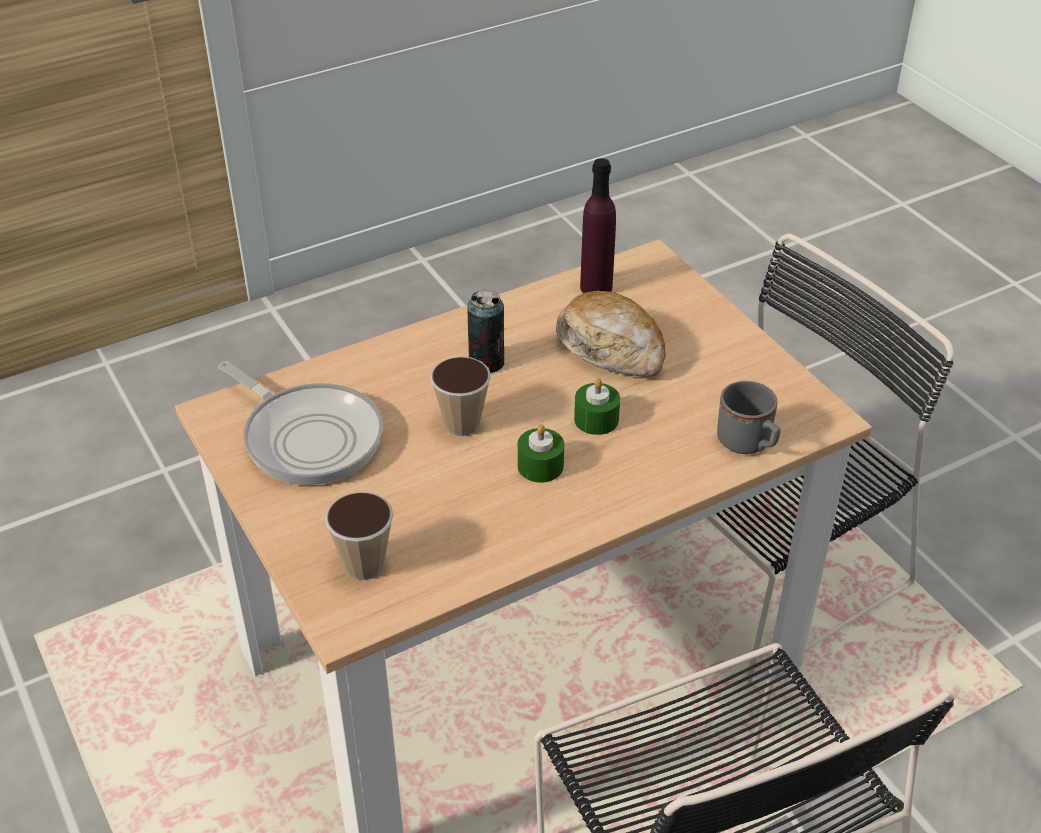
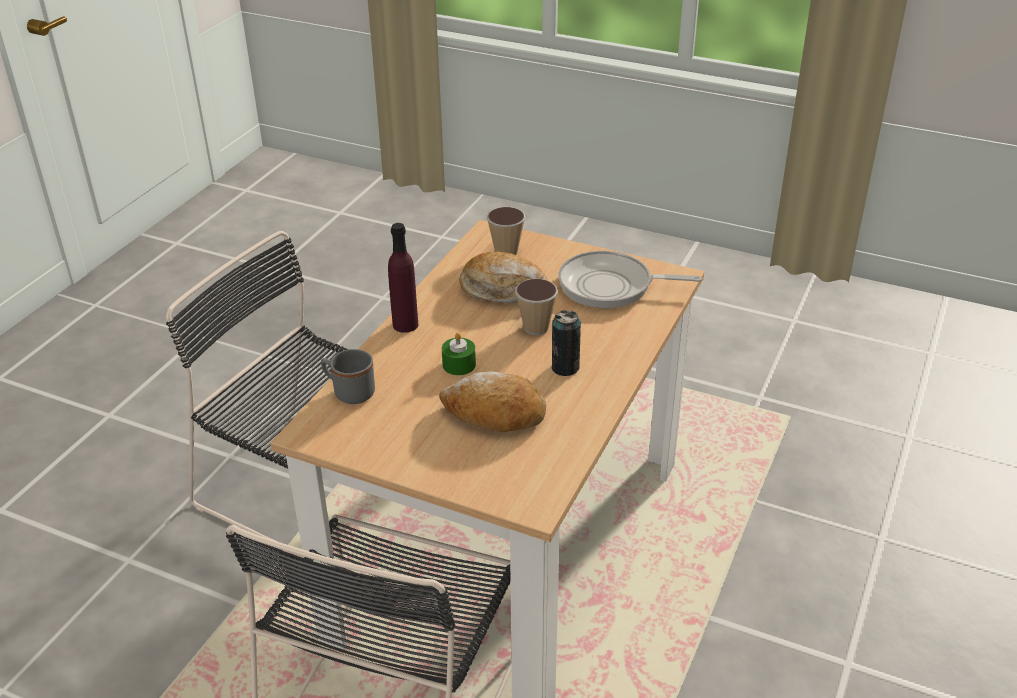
camera: 145 degrees right, 5 degrees down
green candle [517,424,564,483] -> none
purple bottle [580,158,616,293] -> purple bottle moved to [388,223,418,333]
none -> bread [459,251,548,303]

